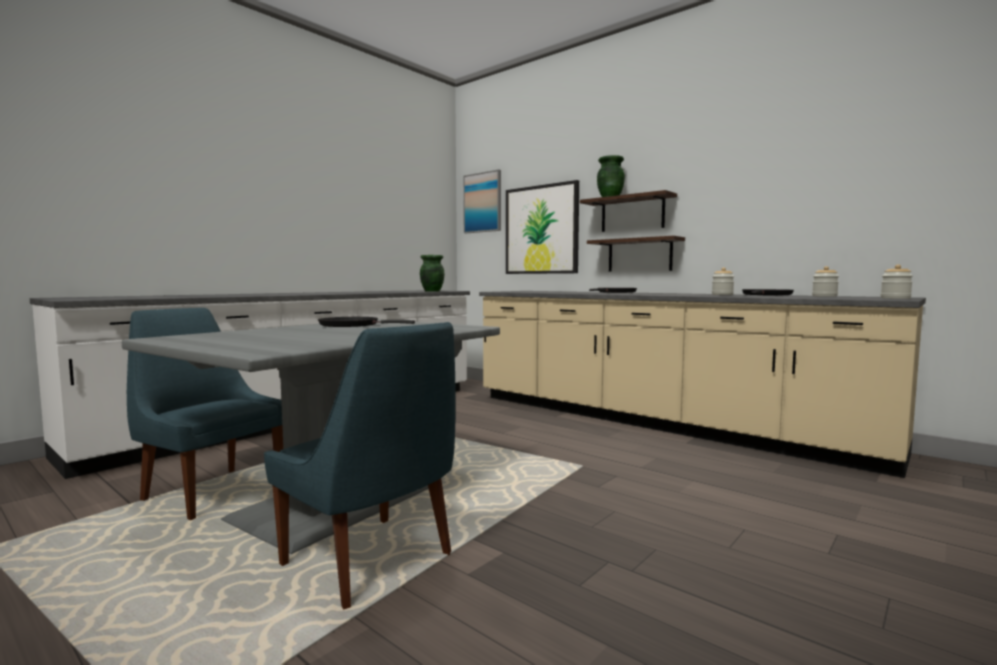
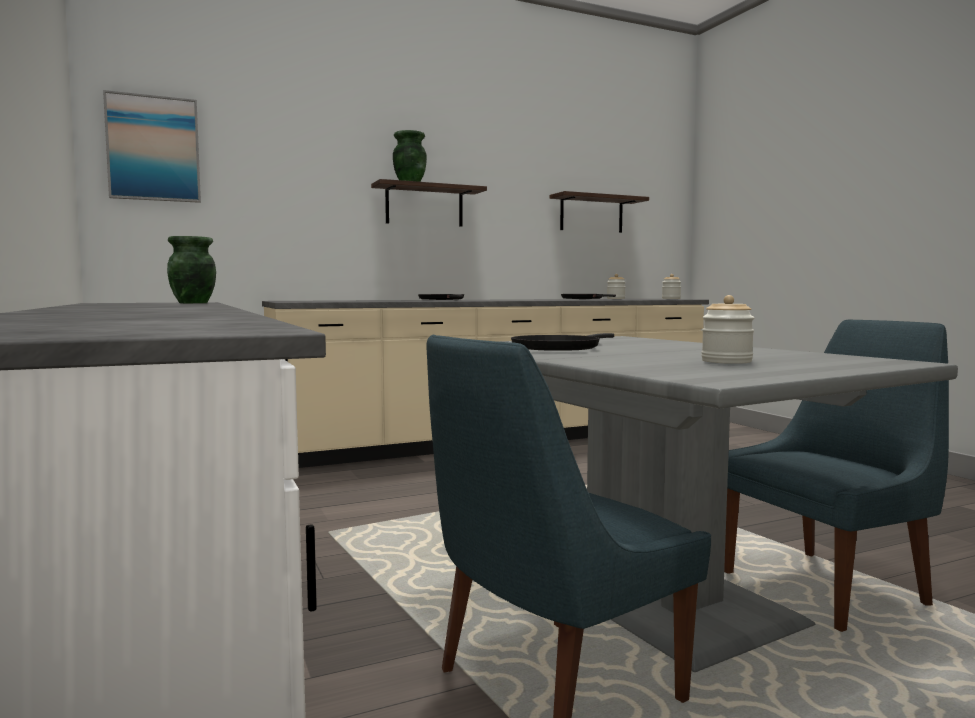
camera: 65 degrees left, 0 degrees up
picture [506,180,579,274] -> none
shelf [587,236,685,271] -> shelf moved to [550,191,649,233]
jar [712,267,734,295] -> jar moved to [701,295,754,364]

